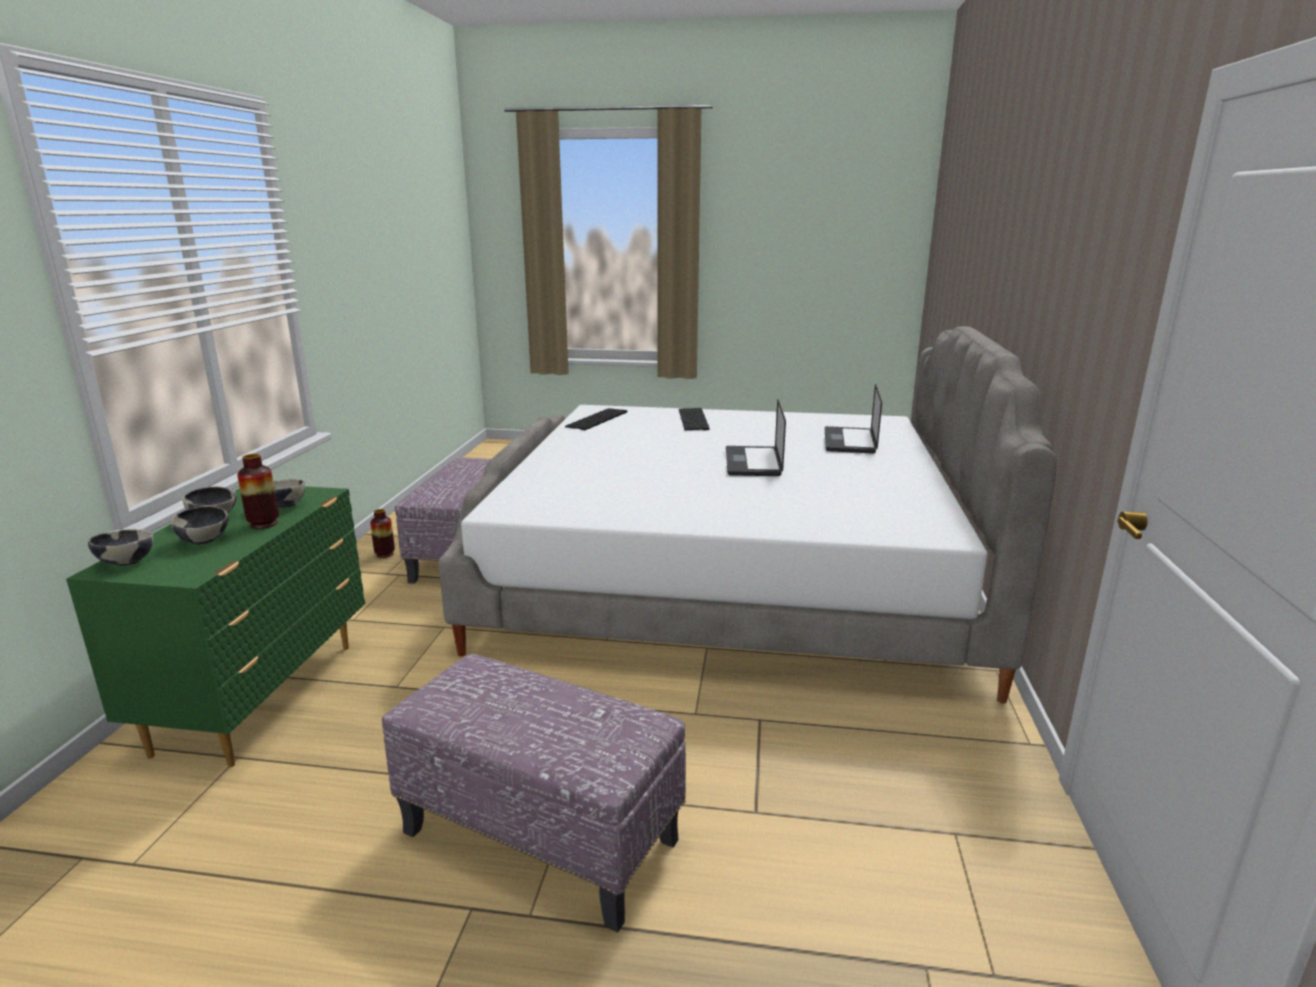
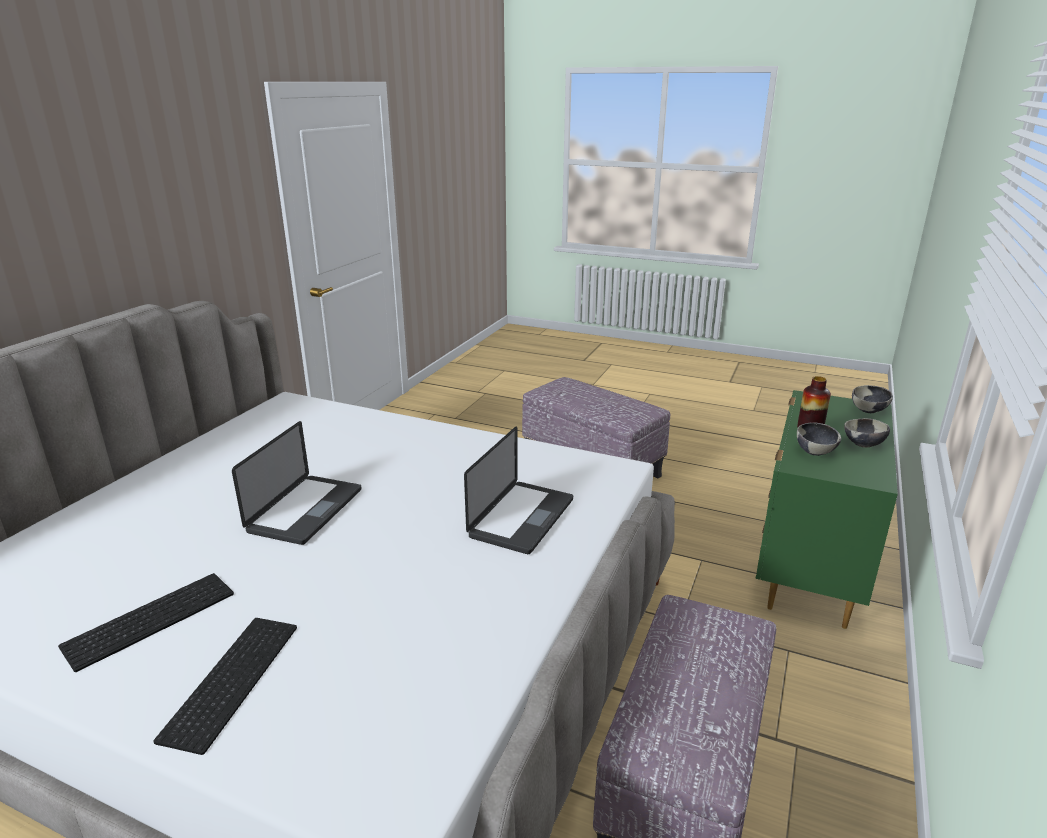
camera: 165 degrees left, 5 degrees up
bowl [171,506,229,545] -> none
vase [370,509,395,558] -> none
keyboard [565,408,628,430] -> keyboard moved to [58,573,234,672]
laptop [825,384,882,454] -> laptop moved to [464,426,573,554]

